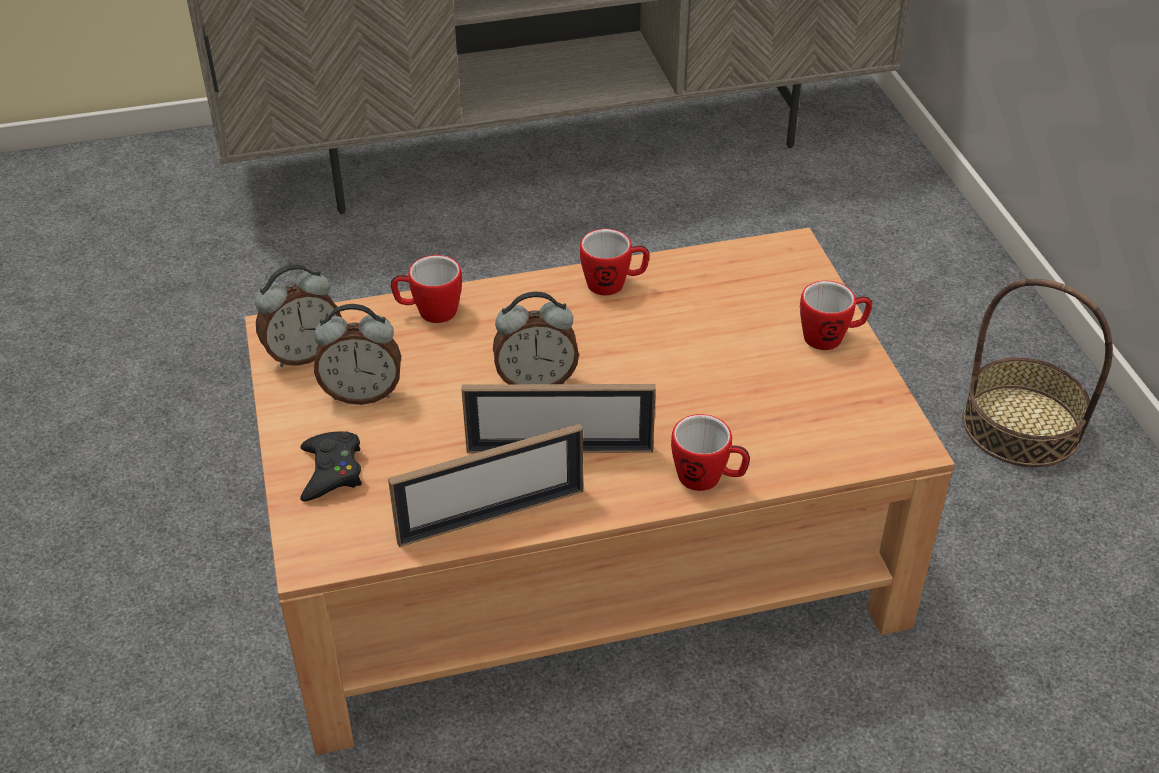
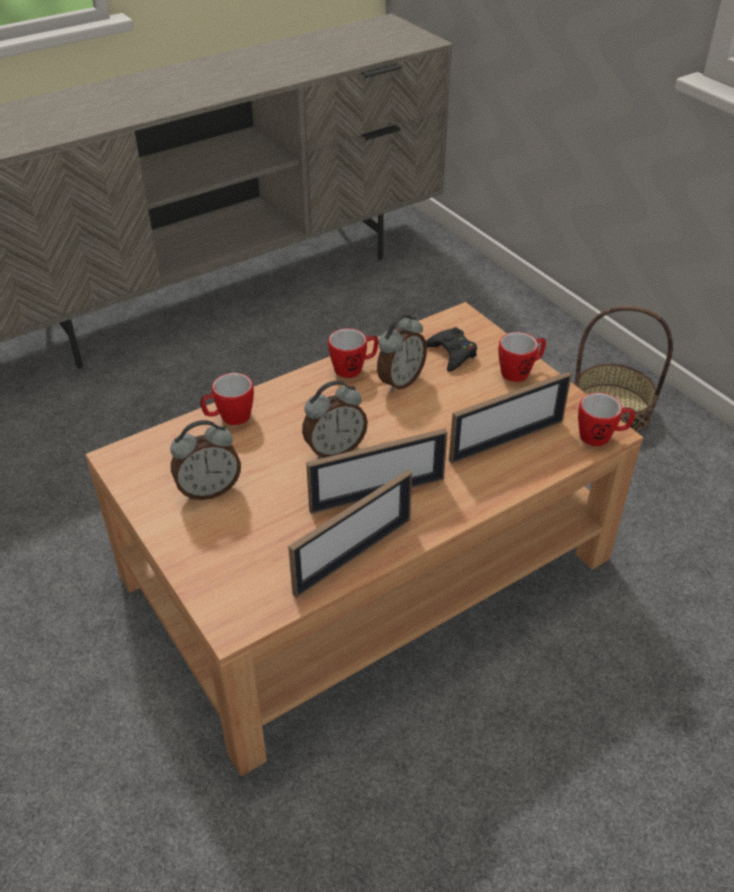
camera: 20 degrees left, 0 degrees up
alarm clock [255,264,342,367] -> alarm clock moved to [377,314,427,392]
black game controller [300,431,362,501] -> black game controller moved to [426,327,477,372]
mug [671,414,750,491] -> mug moved to [578,392,636,446]
none -> picture frame [449,372,572,464]

